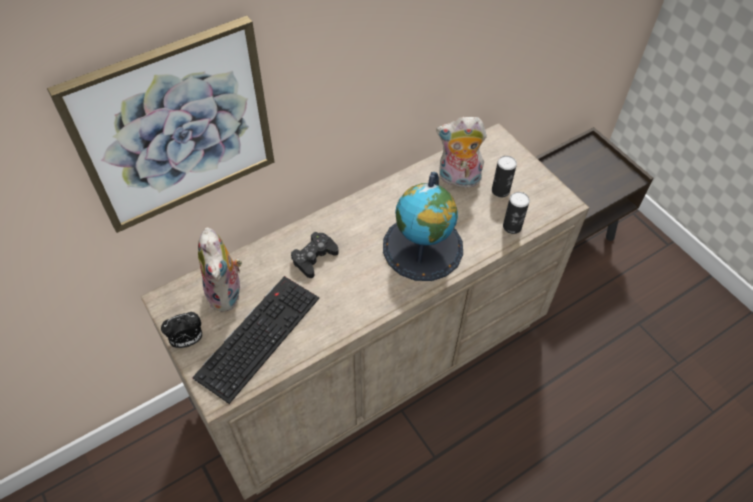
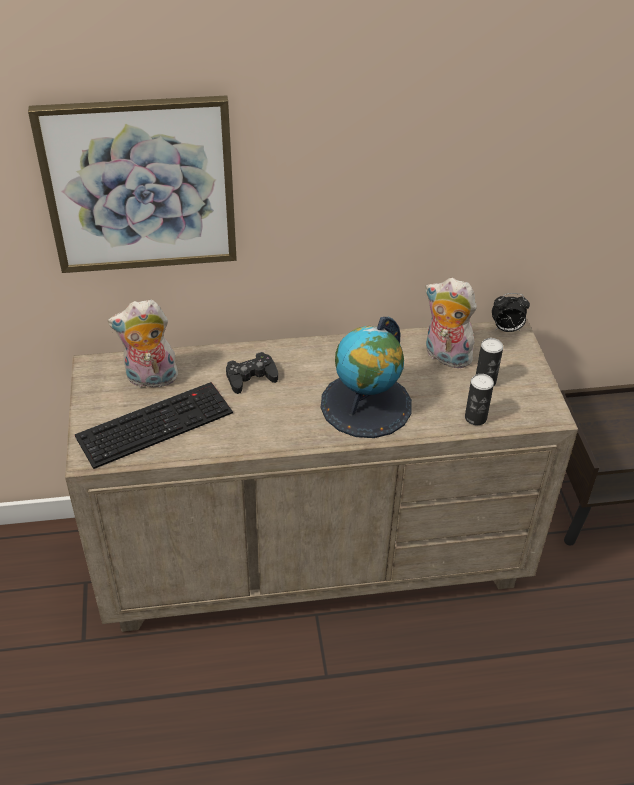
camera: 25 degrees right, 10 degrees down
alarm clock [161,312,202,348] -> alarm clock moved to [492,293,530,332]
plush toy [198,228,242,312] -> plush toy turned 75 degrees clockwise [108,300,178,387]

